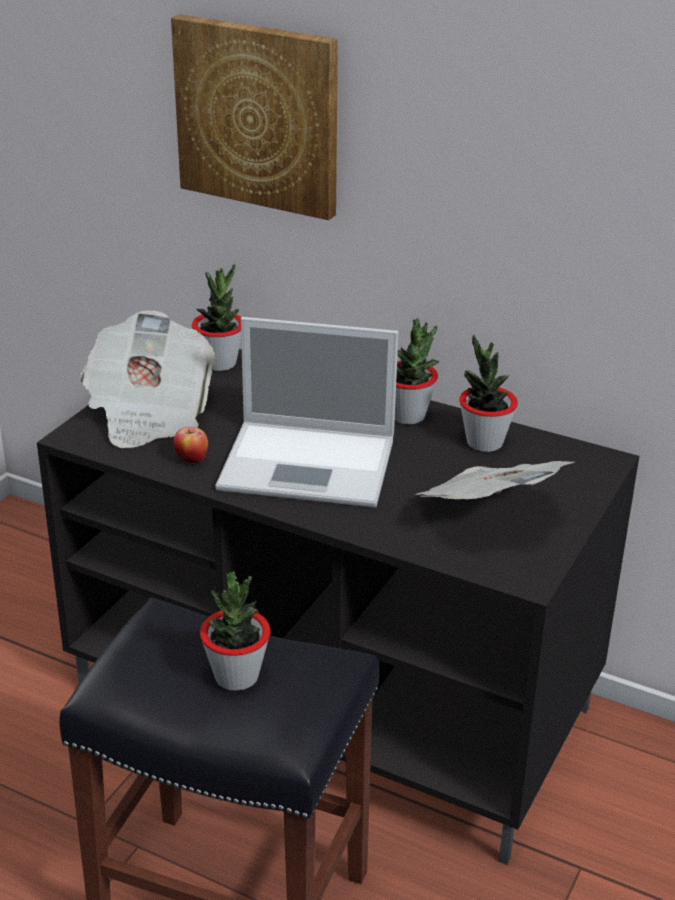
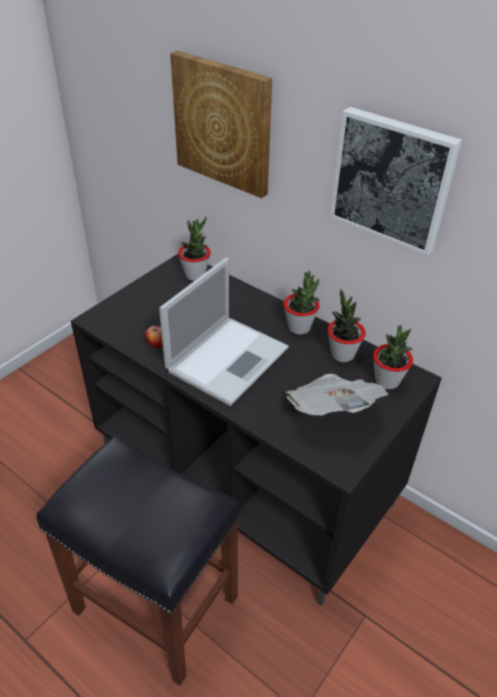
camera: 10 degrees right, 10 degrees up
newspaper [81,310,216,448] -> none
potted plant [200,571,271,691] -> potted plant moved to [373,325,413,389]
laptop [215,317,398,508] -> laptop turned 75 degrees counterclockwise [159,258,289,406]
none -> picture [330,107,462,255]

